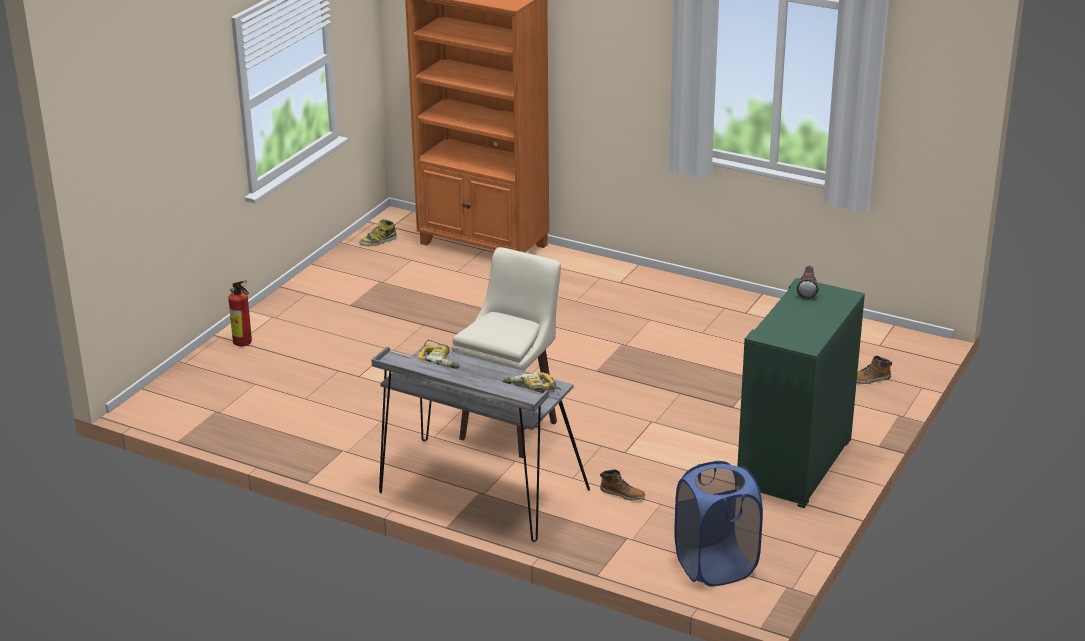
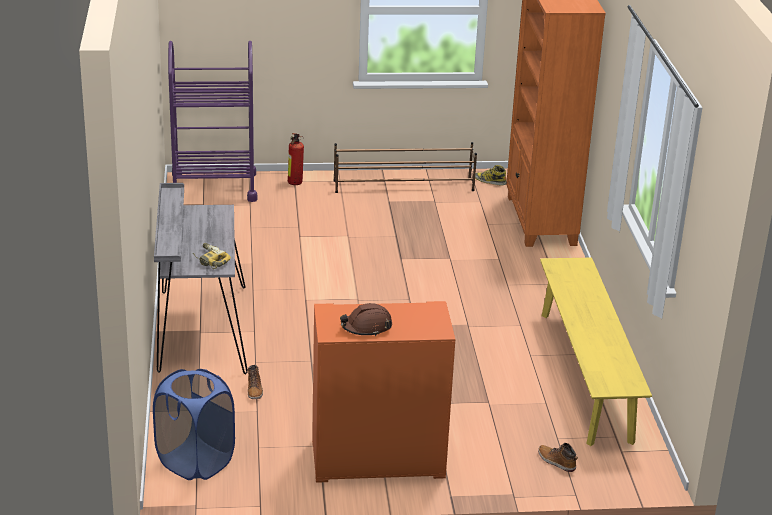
camera: 55 degrees right, 0 degrees up
power drill [417,340,462,369] -> none
beige stool [452,247,561,458] -> none
green cabinet [737,278,865,508] -> orange cabinet [312,301,455,483]
flashlight [796,266,819,298] -> none
none -> purple cart [168,41,257,202]
none -> brown shoe rack [334,142,477,193]
none -> brown hard hat [340,303,392,336]
none -> yellow bench [540,258,652,446]

